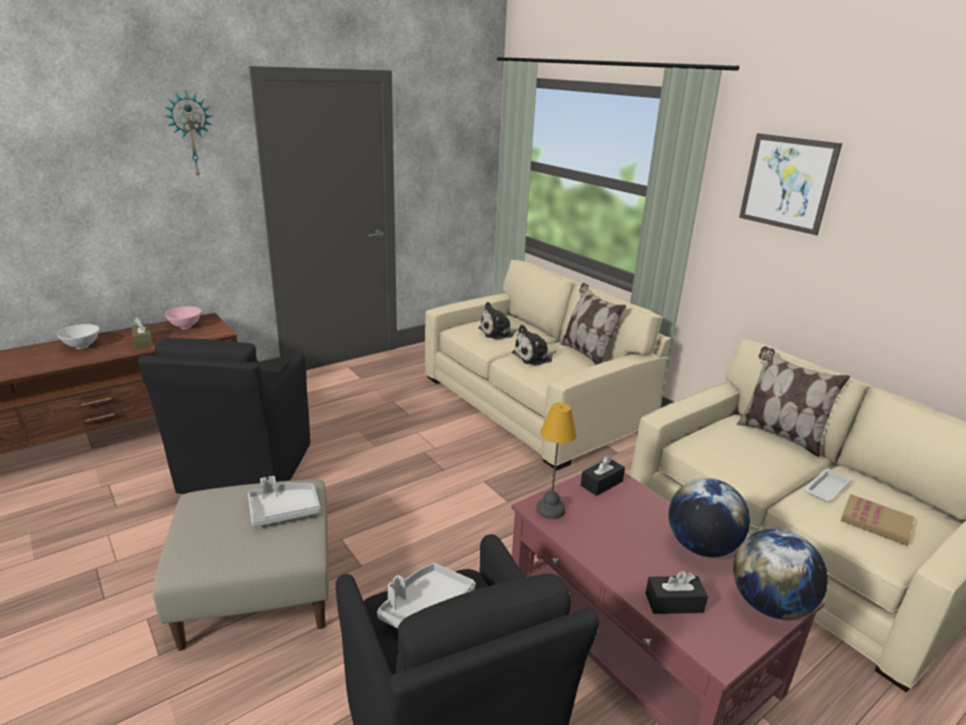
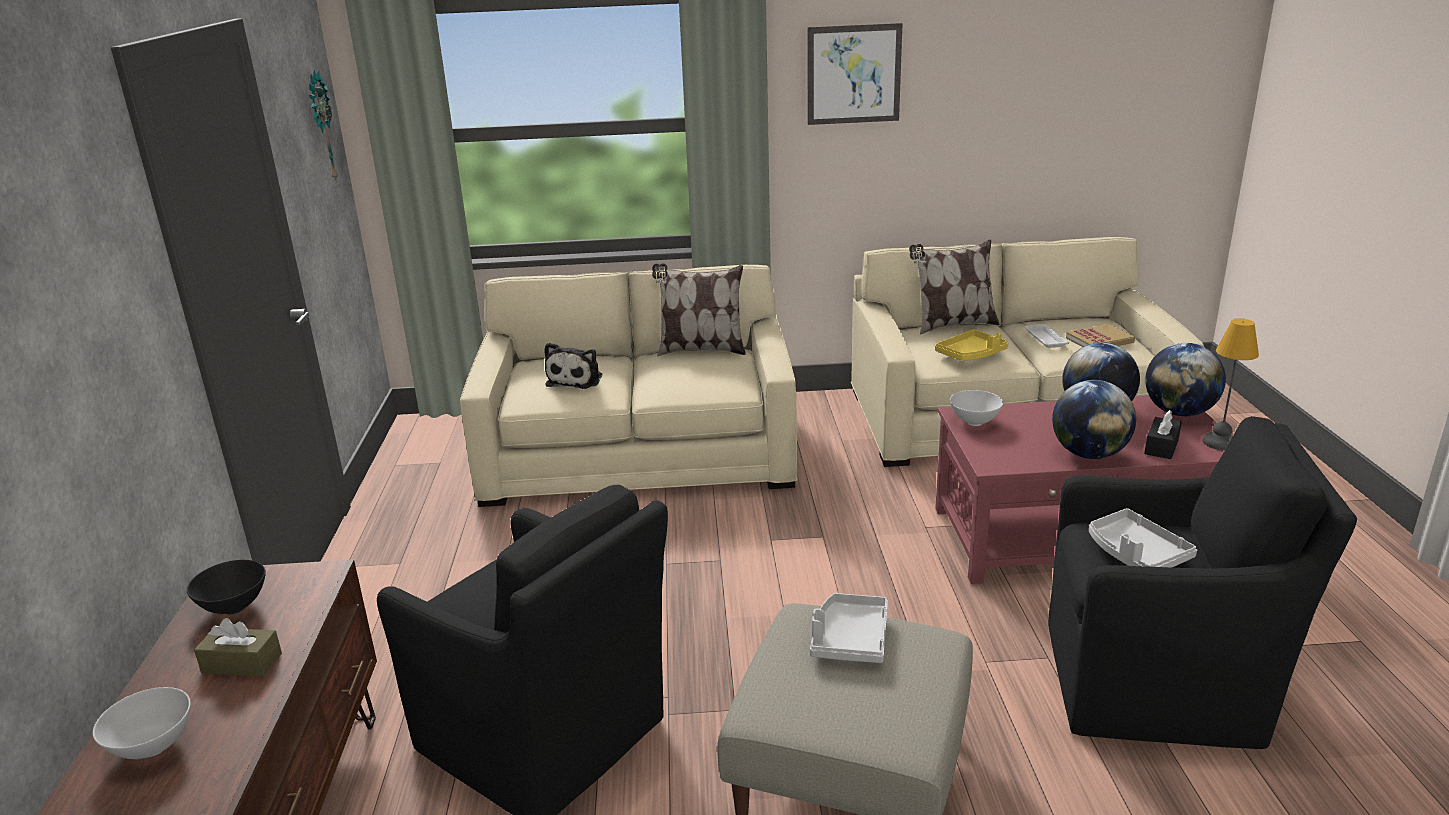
camera: 55 degrees left, 0 degrees up
wall clock [164,91,212,176] -> wall clock moved to [309,70,338,182]
pink bowl [165,306,202,329] -> black bowl [187,560,266,614]
plush toy [512,325,556,365] -> none
table lamp [536,403,577,519] -> table lamp moved to [1203,318,1259,451]
black tissue box [581,455,625,496] -> white bowl [950,390,1003,426]
none -> yellow tray [935,329,1008,361]
none -> globe [1052,380,1136,459]

